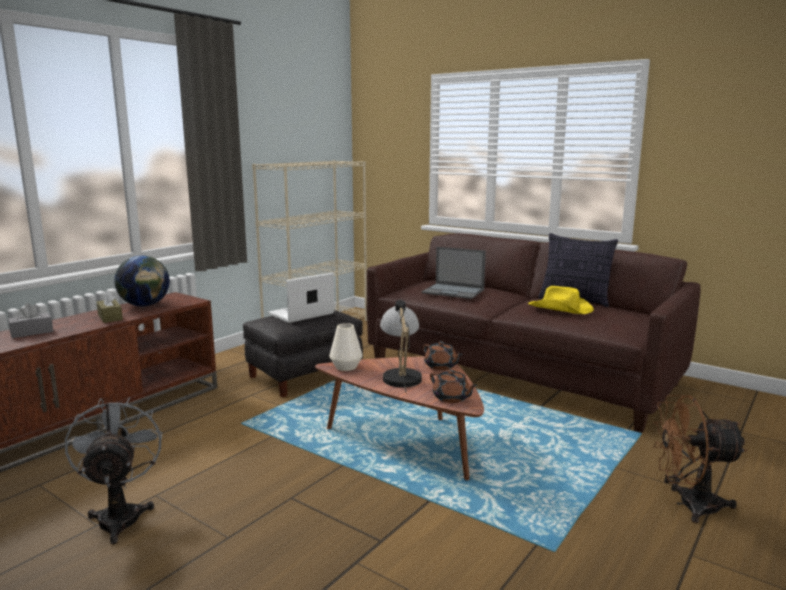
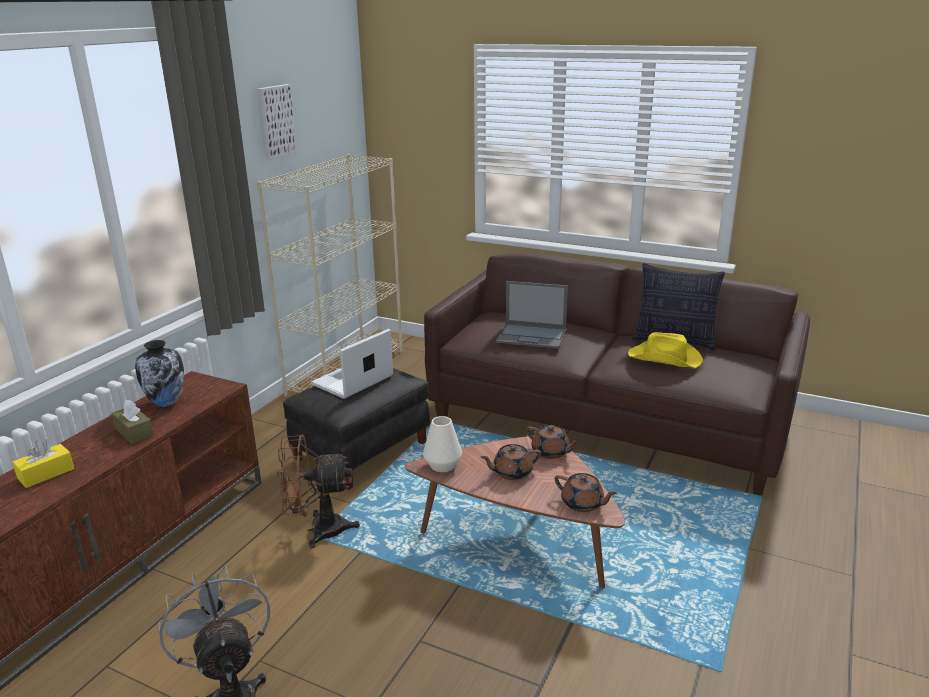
camera: 10 degrees left, 10 degrees up
grey tissue box [8,303,53,338] -> yellow tissue box [12,440,74,488]
globe [114,255,170,306] -> vase [135,340,184,407]
table lamp [380,299,422,393] -> brown teapot [481,444,541,480]
brown fan [653,395,748,523] -> brown fan moved to [277,434,360,549]
none -> picture [257,84,298,159]

